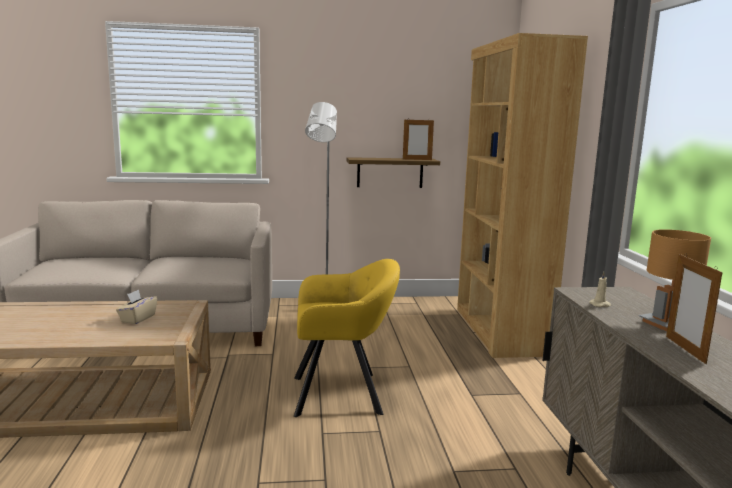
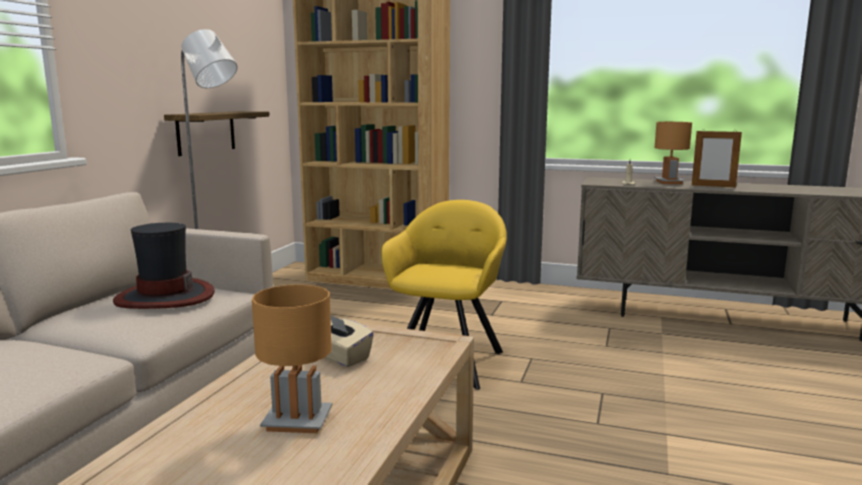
camera: 65 degrees left, 0 degrees up
picture frame [403,120,434,160] -> none
none -> hat [113,223,215,309]
none -> brown table lamp [252,284,332,433]

